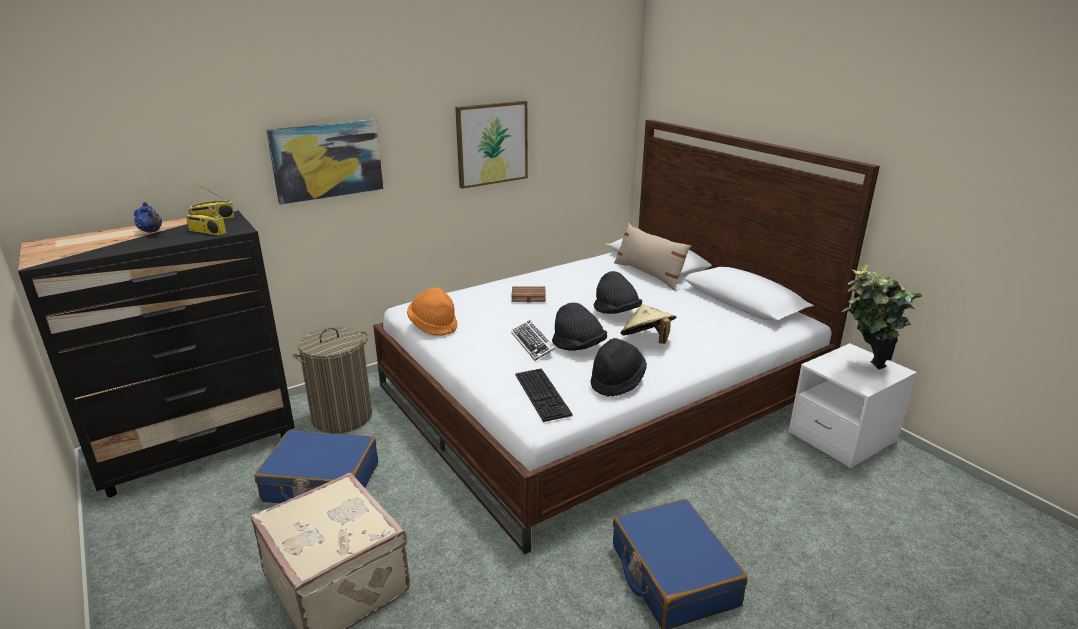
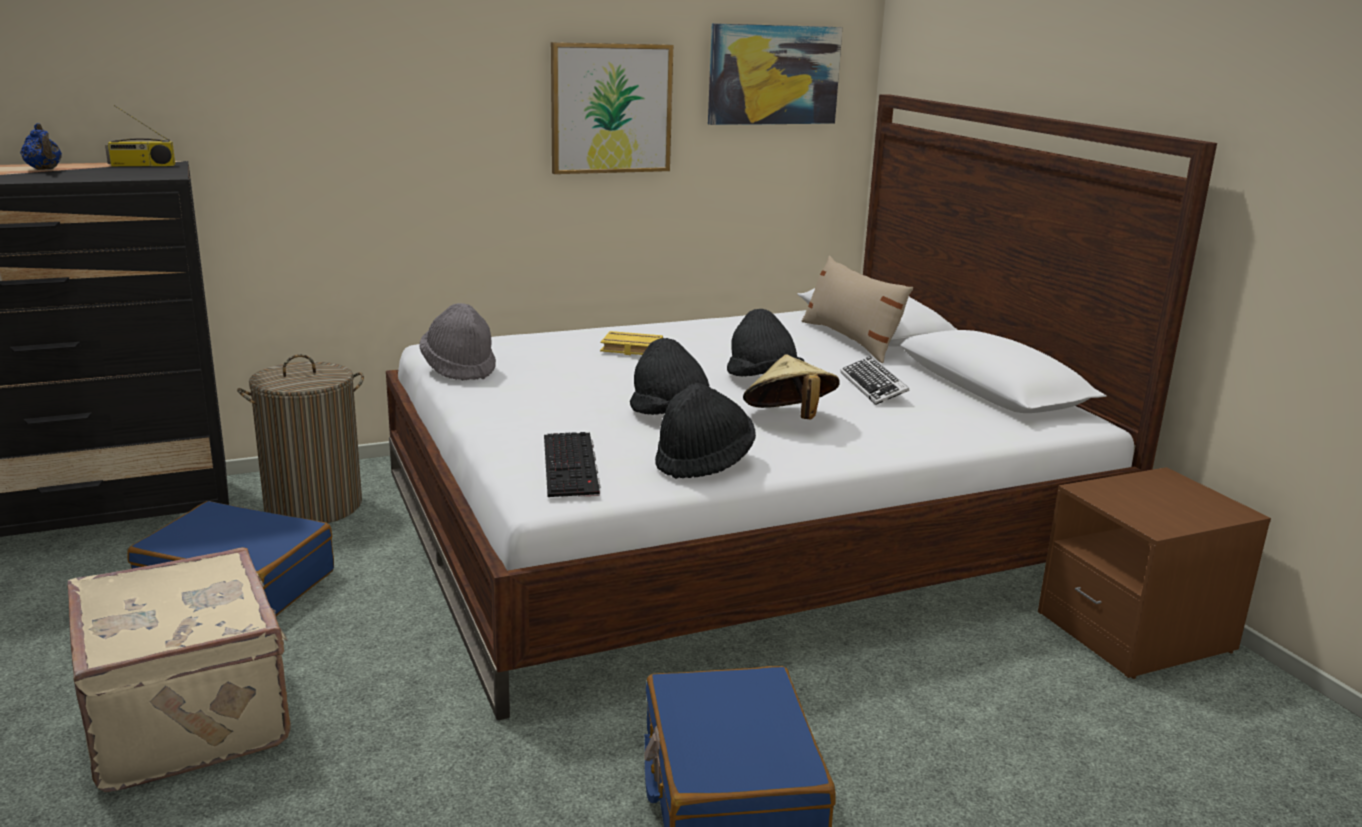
camera: 10 degrees right, 5 degrees down
radio [186,190,226,236] -> none
picture [266,119,383,205] -> picture moved to [708,23,842,125]
orange hat [407,287,458,336] -> grey hat [419,303,496,381]
keyboard [511,320,555,361] -> keyboard moved to [840,357,910,405]
brown book [512,286,546,303] -> yellow book [600,331,663,355]
white nightstand [788,343,917,468] -> brown nightstand [1038,467,1271,679]
potted plant [842,264,923,370] -> none

